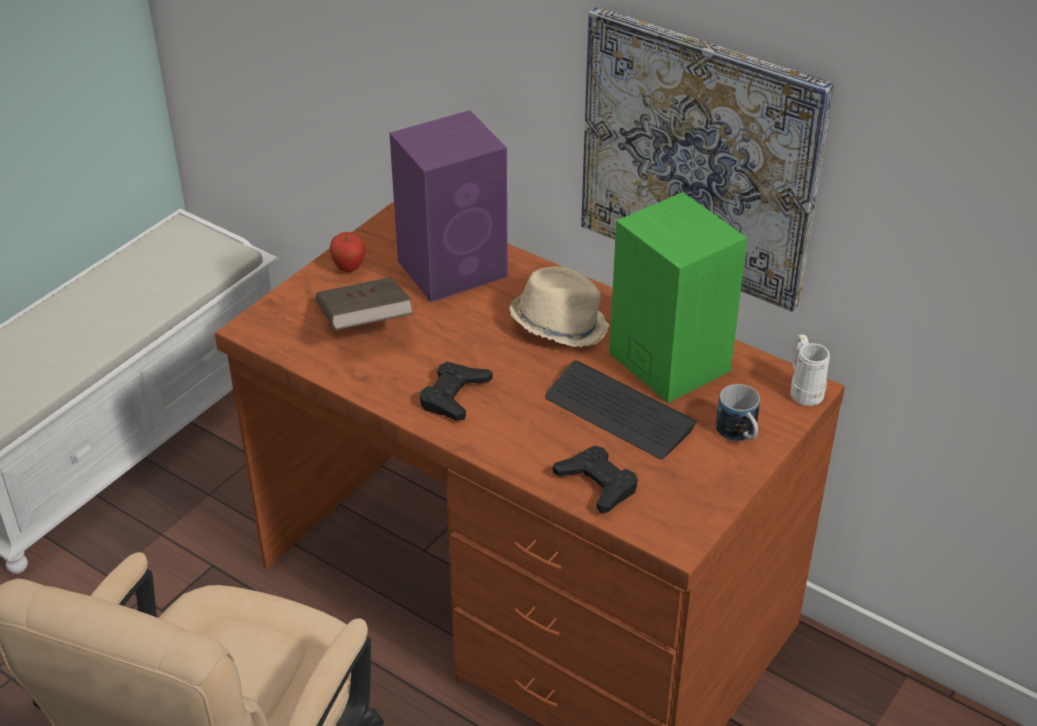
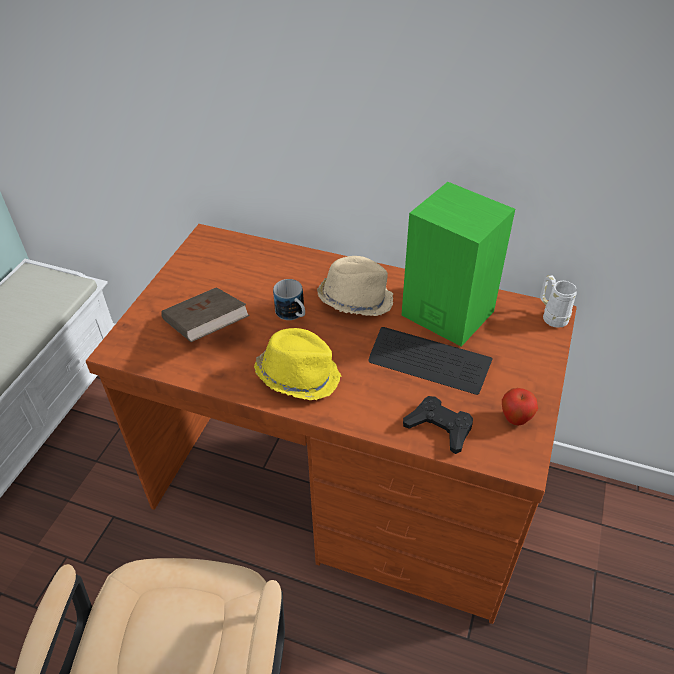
camera: 15 degrees left, 5 degrees up
apple [329,232,366,272] -> apple moved to [502,388,538,425]
purple speaker [389,110,508,302] -> none
black game controller [420,362,493,421] -> yellow hat [254,328,341,400]
picture [581,6,834,312] -> none
mug [716,384,760,441] -> mug moved to [273,279,305,320]

